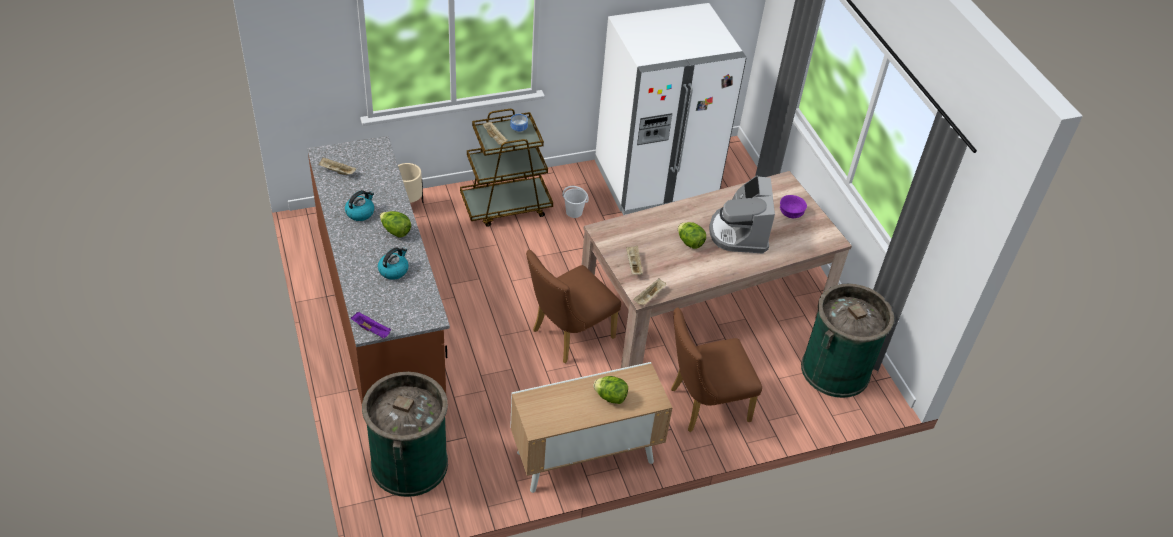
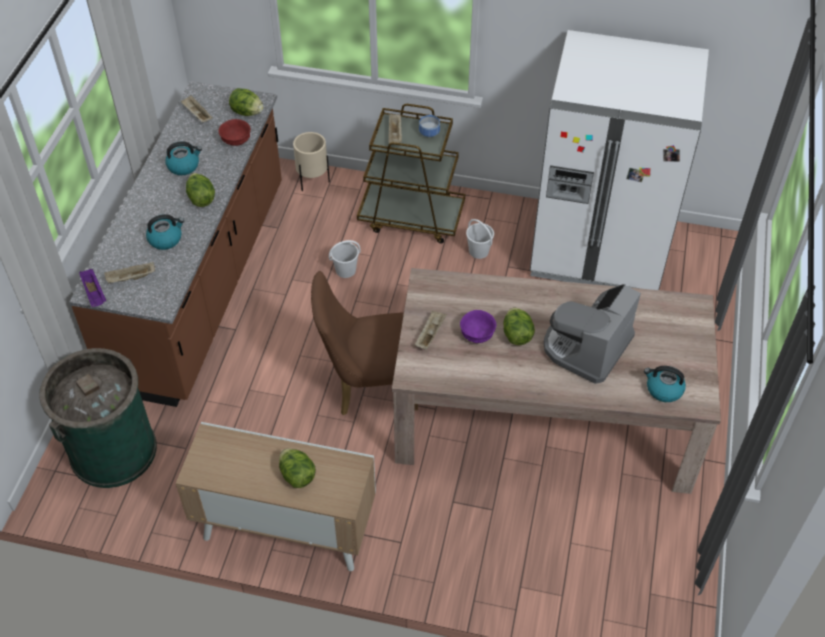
camera: 35 degrees right, 5 degrees up
beige tray [633,278,666,306] -> beige tray moved to [104,262,155,284]
brown chair [671,307,762,432] -> none
purple bowl [780,195,807,218] -> purple bowl moved to [460,310,496,343]
green trash can [801,283,894,398] -> none
none -> red bowl [218,119,251,146]
none -> lettuce [229,88,264,116]
none -> white bucket [329,240,361,278]
none -> kettle [644,366,686,402]

